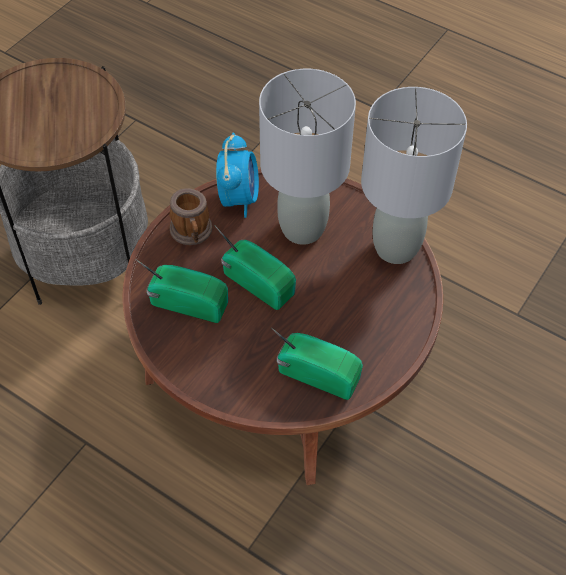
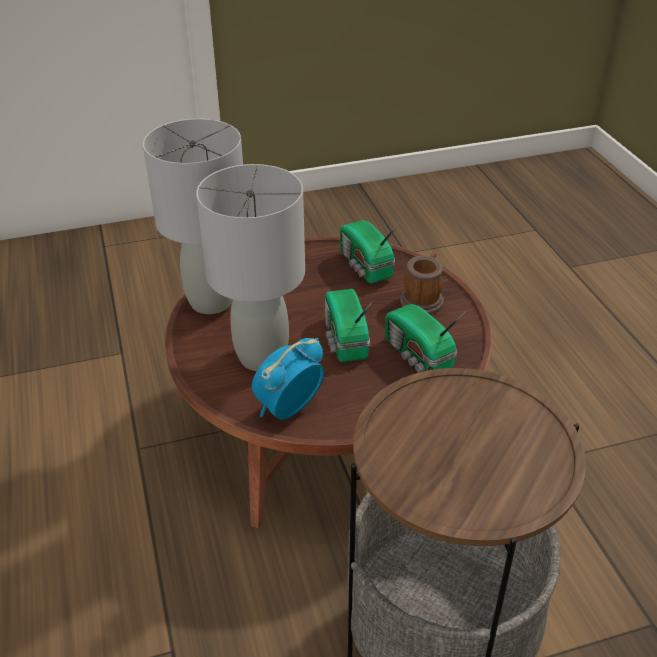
camera: 140 degrees left, 15 degrees down
mug [169,188,213,245] -> mug moved to [400,253,444,314]

